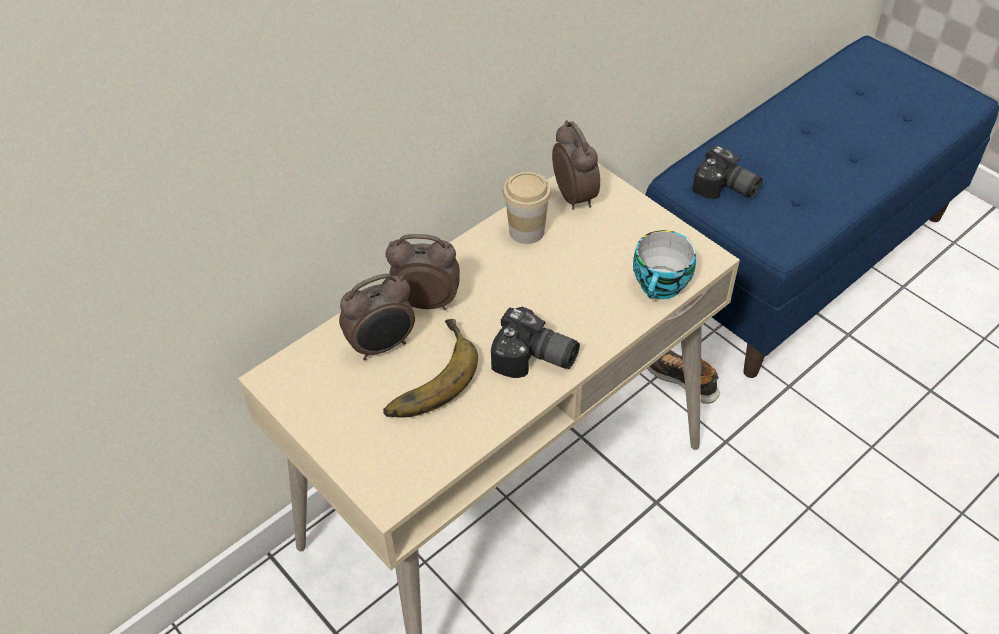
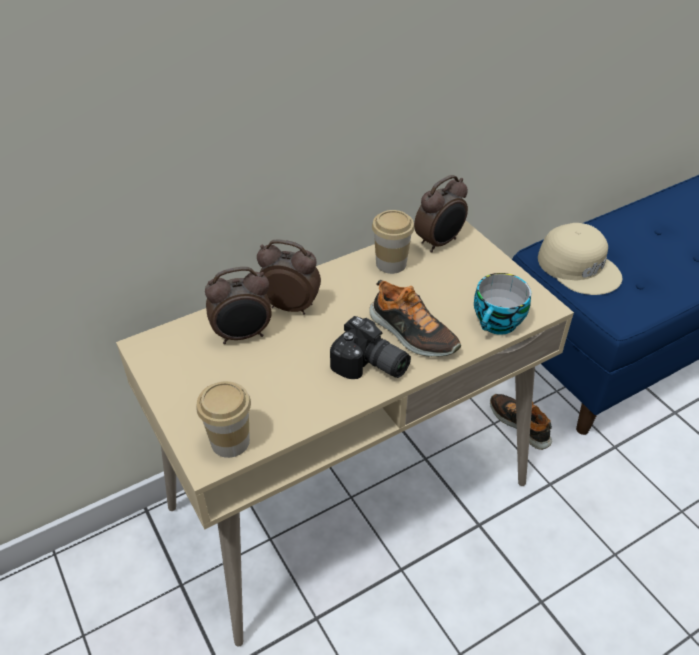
camera: 10 degrees right, 5 degrees down
banana [383,319,478,418] -> none
alarm clock [552,120,600,210] -> alarm clock turned 60 degrees clockwise [414,175,468,253]
camera [692,146,763,199] -> beige cap [538,223,622,295]
none -> cup [196,381,251,458]
none -> shoe [369,280,461,357]

